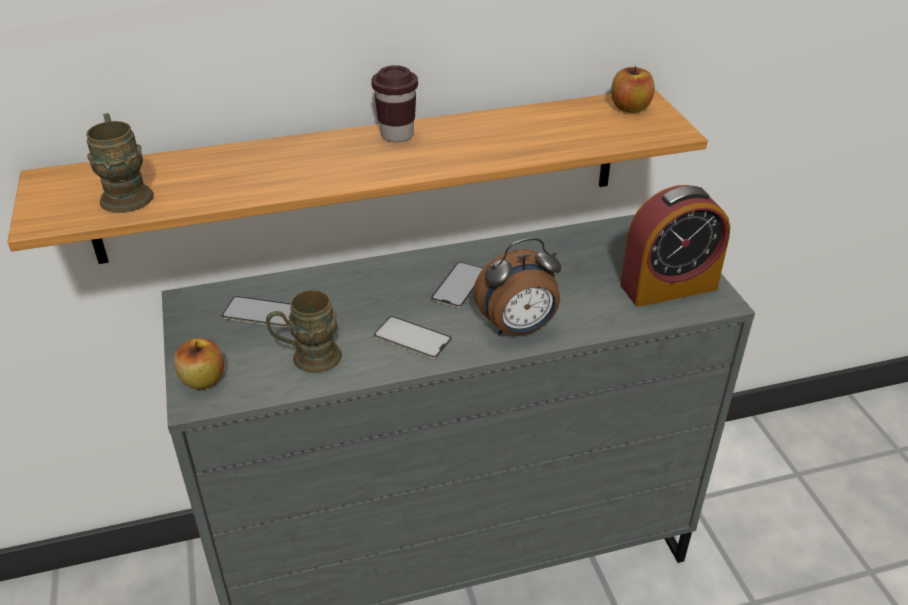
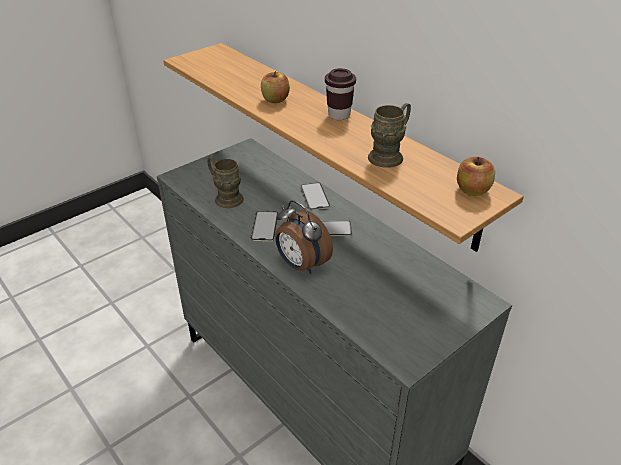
camera: 65 degrees right, 0 degrees up
brown mug [86,113,154,213] -> brown mug moved to [368,103,411,168]
apple [174,338,224,389] -> apple moved to [261,71,290,103]
phone [222,296,291,328] -> phone moved to [300,183,330,210]
alarm clock [620,185,730,307] -> none

